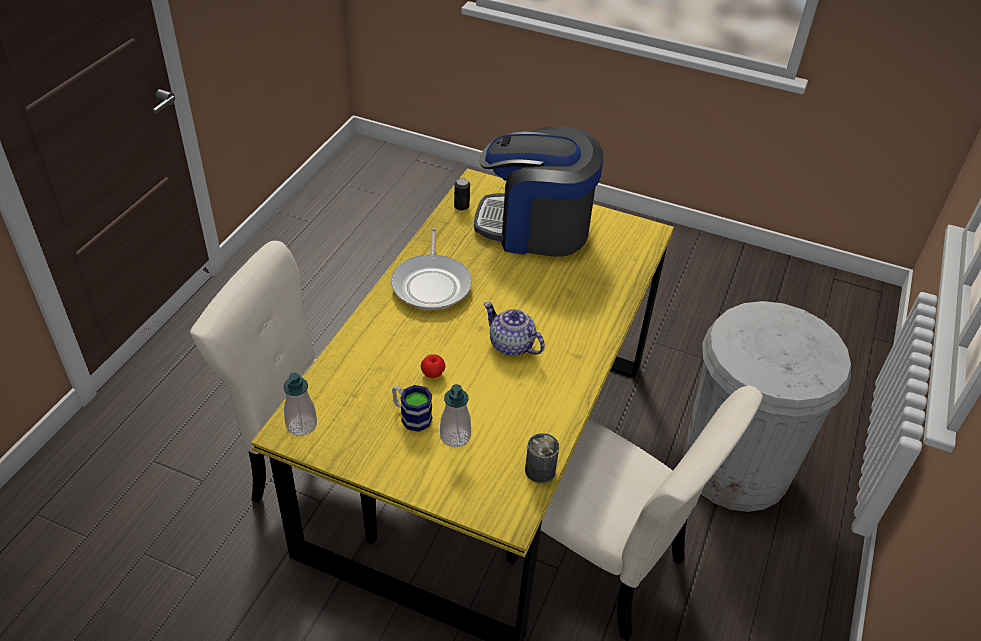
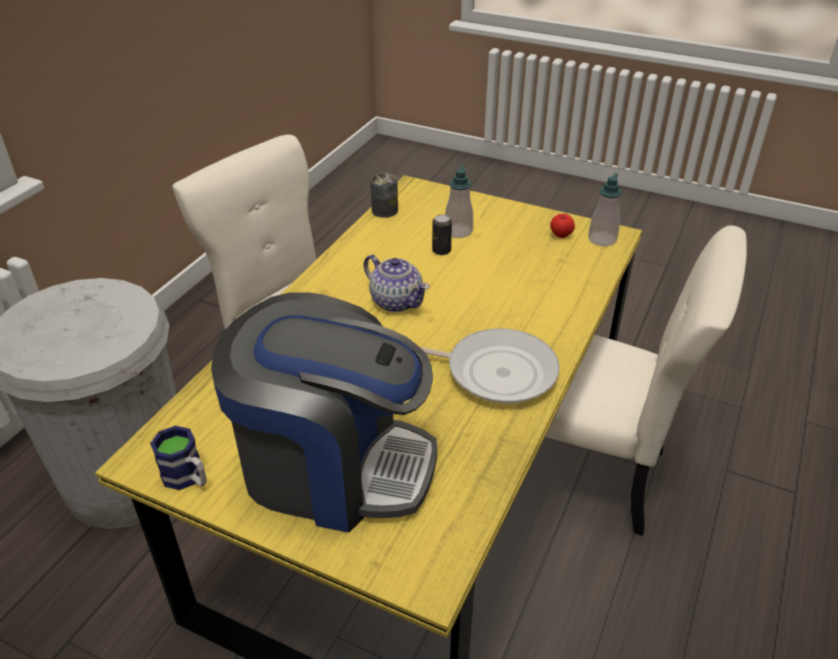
camera: 175 degrees left, 5 degrees down
frying pan [391,228,472,310] -> frying pan turned 105 degrees clockwise [420,328,560,404]
mug [392,385,432,432] -> mug moved to [150,426,207,490]
apple [421,354,446,378] -> apple moved to [550,214,575,238]
can [454,178,470,211] -> can moved to [432,215,452,255]

